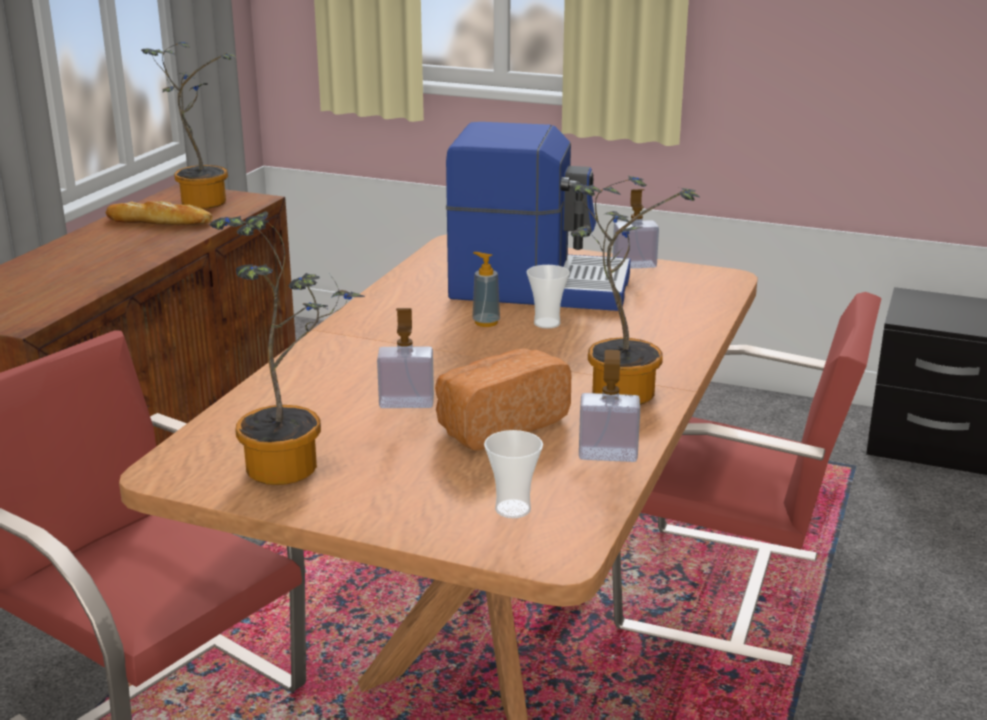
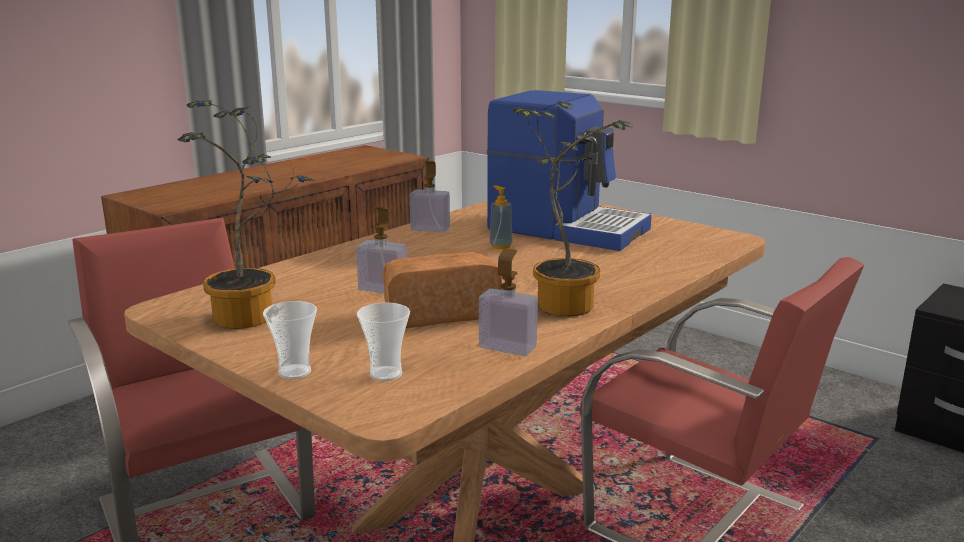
camera: 20 degrees right, 5 degrees down
bread [106,201,213,225] -> none
potted plant [141,41,236,209] -> none
cup [527,265,570,329] -> cup moved to [263,301,317,379]
soap dispenser [613,189,659,269] -> soap dispenser moved to [410,161,450,233]

